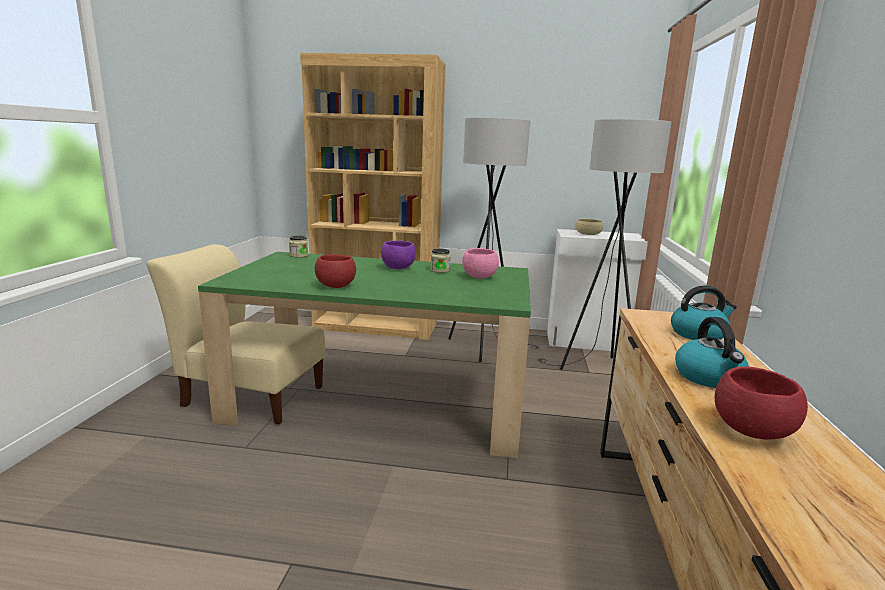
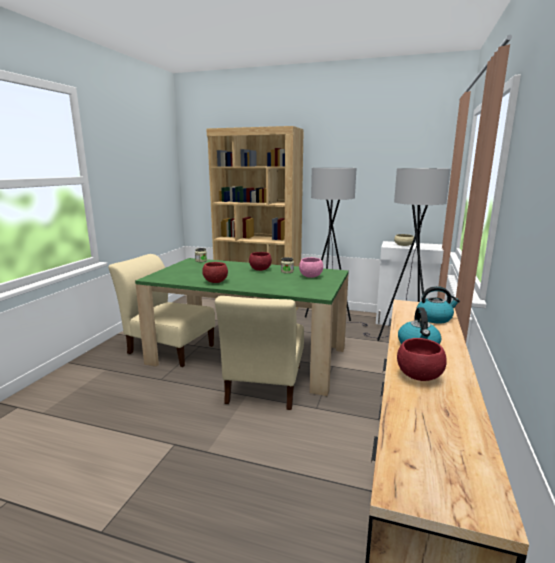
camera: 10 degrees right, 0 degrees up
purple bowl [381,241,416,269] -> red bowl [249,252,272,271]
none -> beige chair [215,296,304,410]

